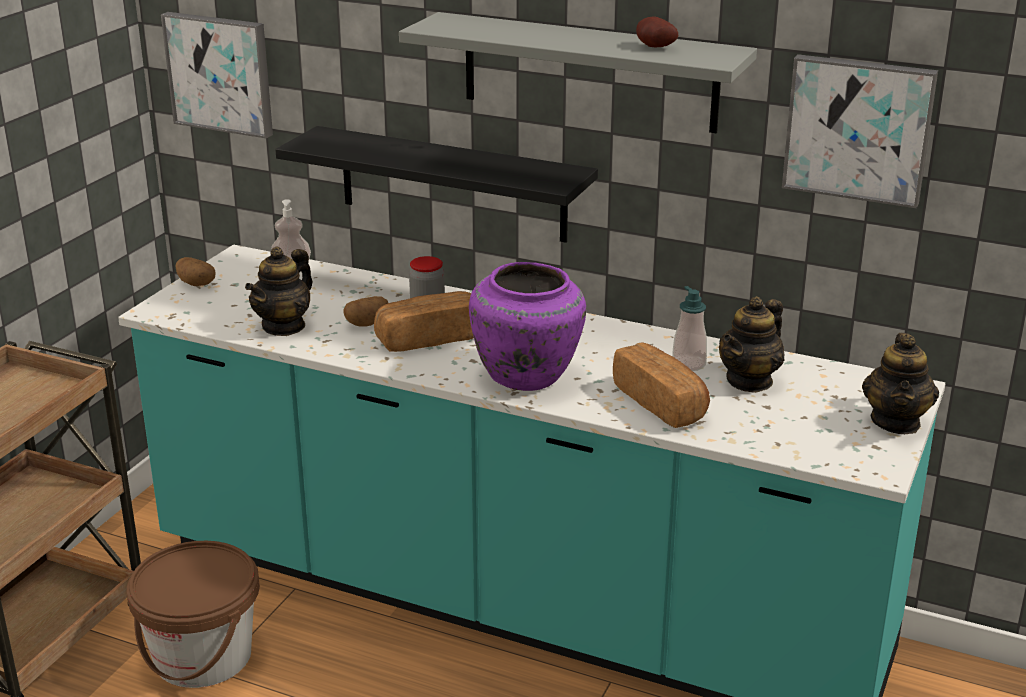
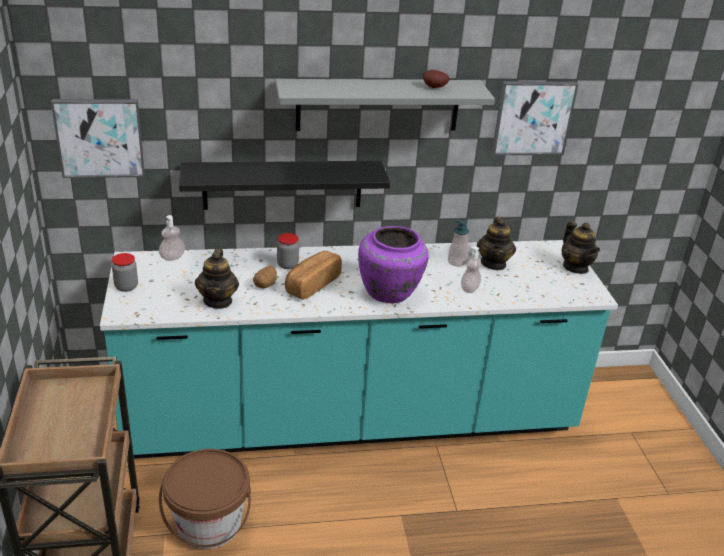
camera: 35 degrees left, 5 degrees up
potato [175,257,216,286] -> jar [112,253,138,292]
bread [613,342,710,428] -> soap dispenser [461,246,481,293]

